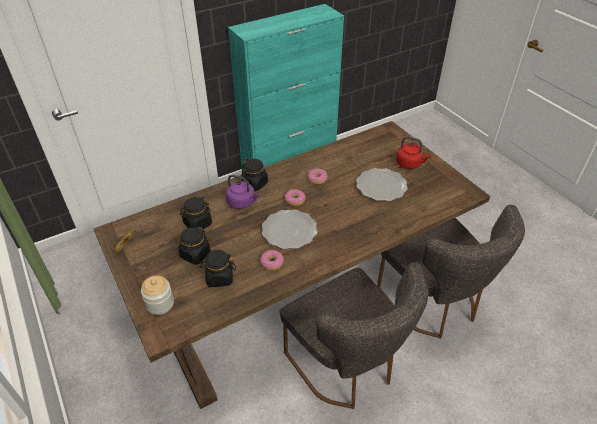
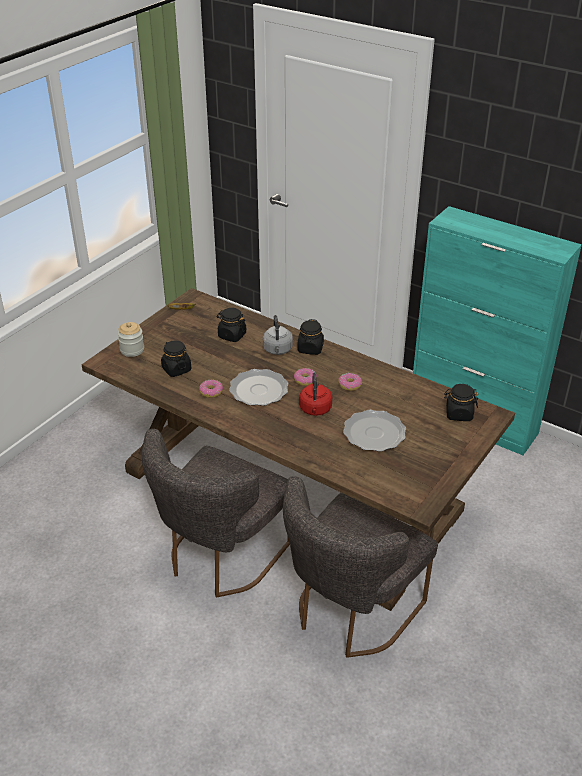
camera: 65 degrees right, 5 degrees down
black jar [179,226,211,265] -> black jar moved to [444,384,478,421]
purple kettle [226,175,260,209] -> grey kettle [263,315,293,355]
red kettle [396,136,431,169] -> red kettle moved to [299,372,332,416]

